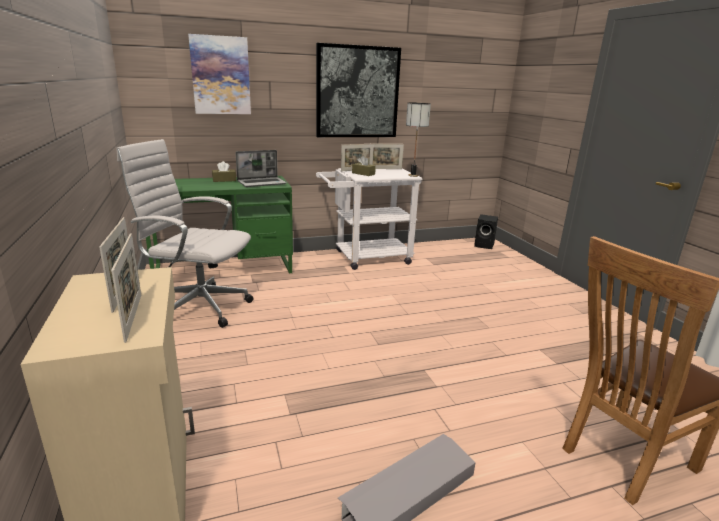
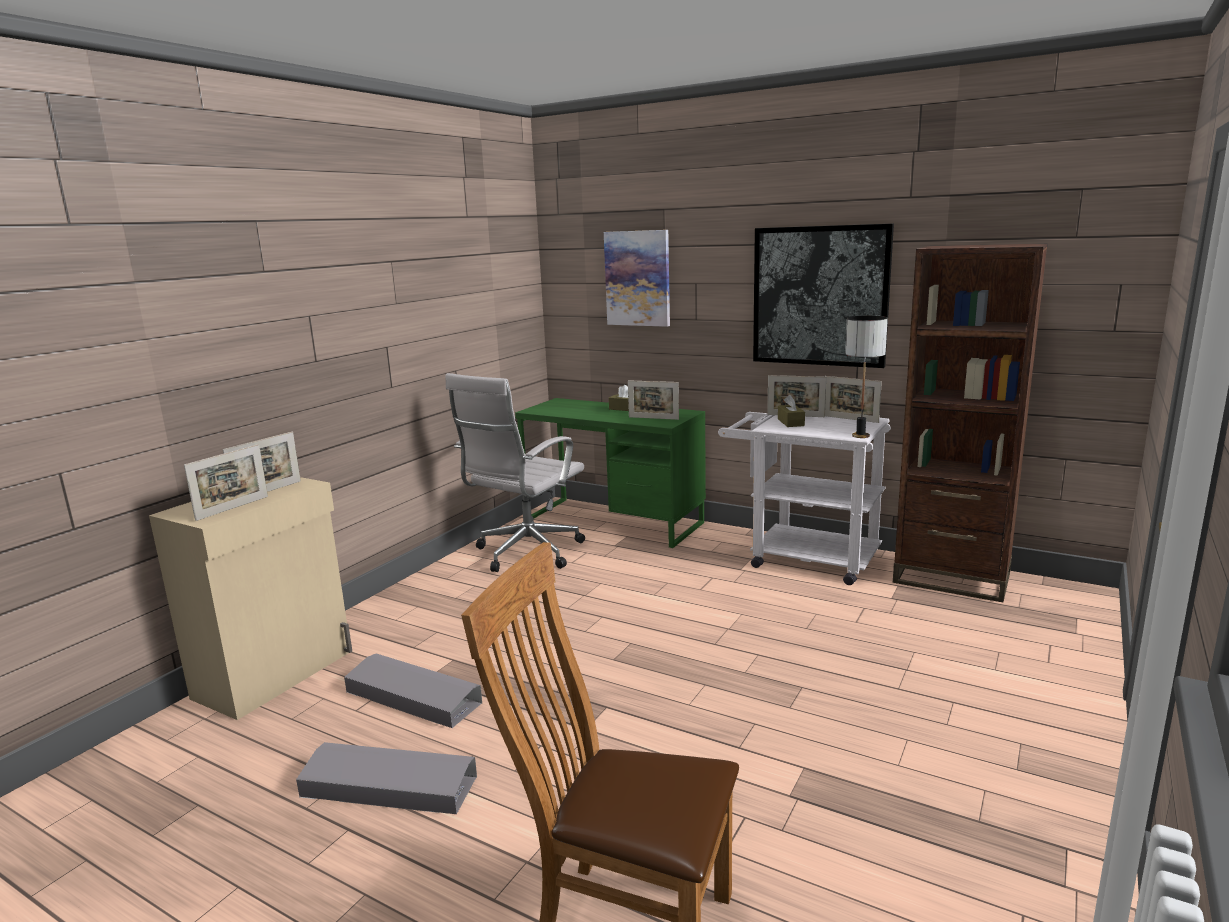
camera: 50 degrees right, 5 degrees down
white office chair [116,139,253,328] -> white office chair turned 120 degrees counterclockwise [445,373,585,572]
laptop [235,150,287,187] -> picture frame [628,380,679,420]
black speaker [474,214,498,249] -> none
none -> grey storage box [344,653,482,728]
none -> brown bookcase [893,244,1048,602]

